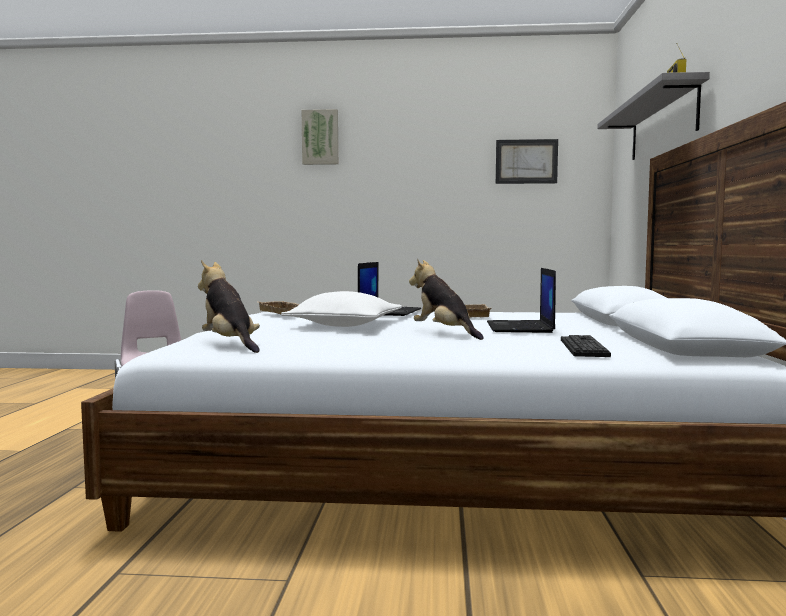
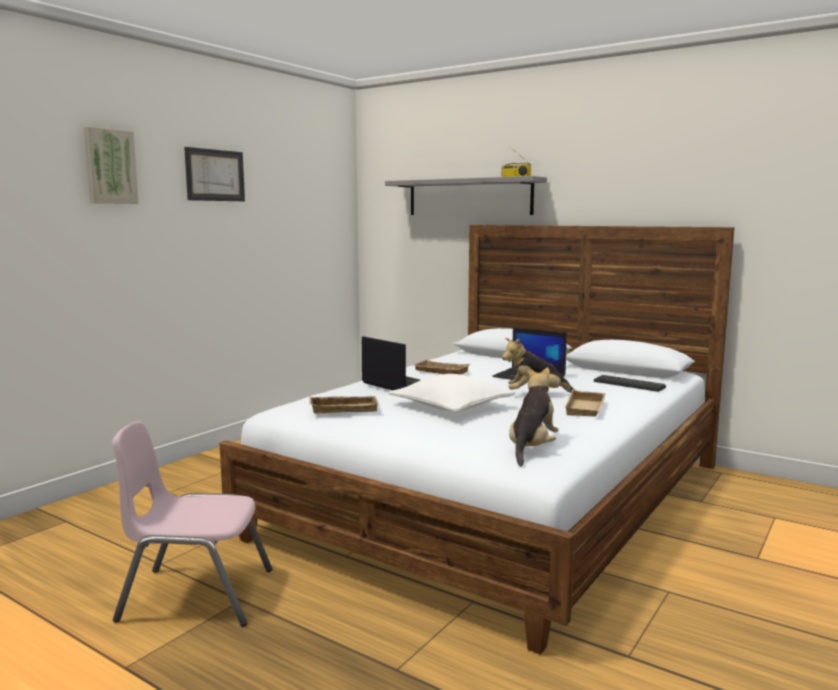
camera: 60 degrees left, 5 degrees up
plush toy [198,260,260,353] -> plush toy turned 120 degrees clockwise [509,366,559,466]
picture [496,139,558,184] -> picture moved to [184,147,245,201]
none -> beige tray [565,390,605,417]

